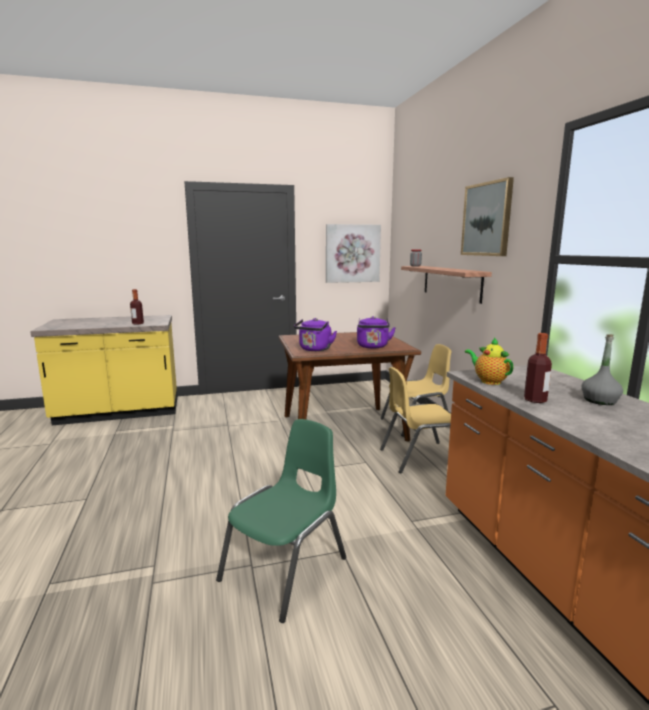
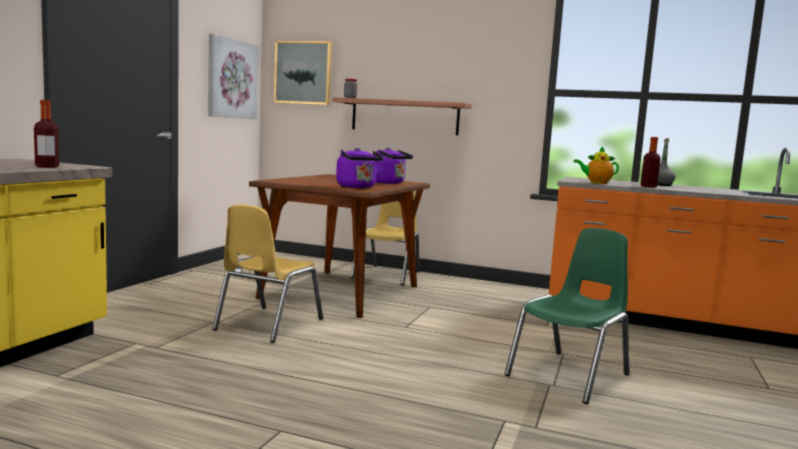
camera: 55 degrees left, 5 degrees down
green chair [216,419,346,623] -> green chair turned 60 degrees clockwise [505,228,630,404]
yellow chair [380,367,451,473] -> yellow chair moved to [212,204,323,343]
picture [461,177,514,256] -> picture moved to [274,41,332,105]

